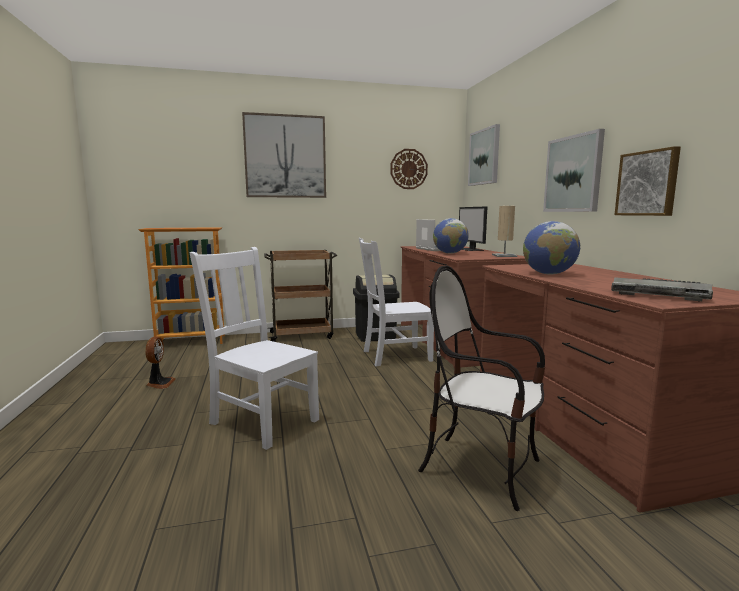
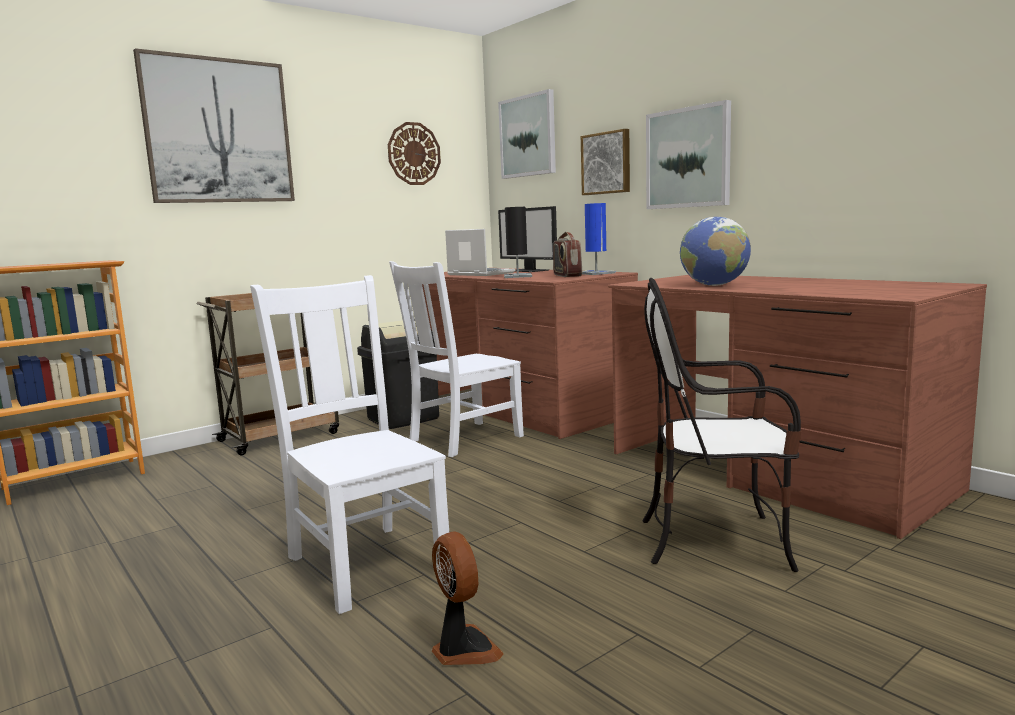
camera: 25 degrees left, 0 degrees up
fan [145,336,176,389] -> fan moved to [432,531,504,665]
white chair [190,247,319,450] -> white chair turned 45 degrees clockwise [250,275,449,614]
globe [433,218,469,254] -> black table lamp [504,207,532,278]
beige table lamp [492,206,518,257] -> blue table lamp [582,203,616,275]
keyboard [611,277,713,302] -> none
picture [615,146,681,216] -> picture moved to [581,129,630,195]
none -> radio [553,232,582,277]

